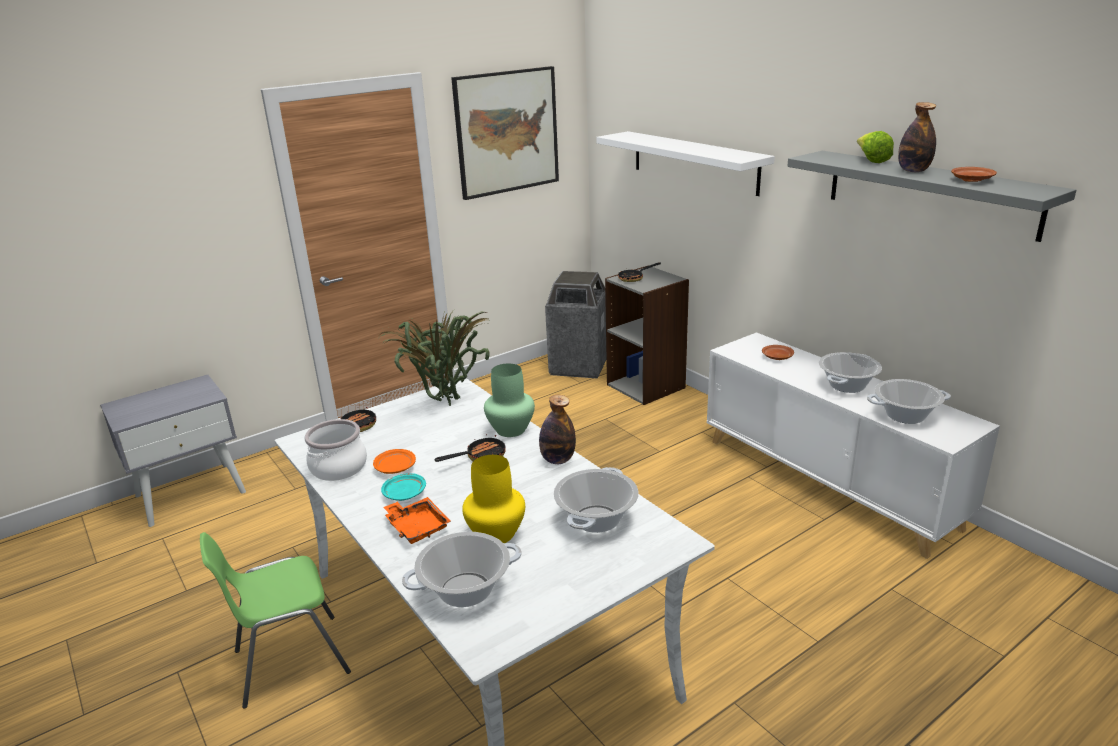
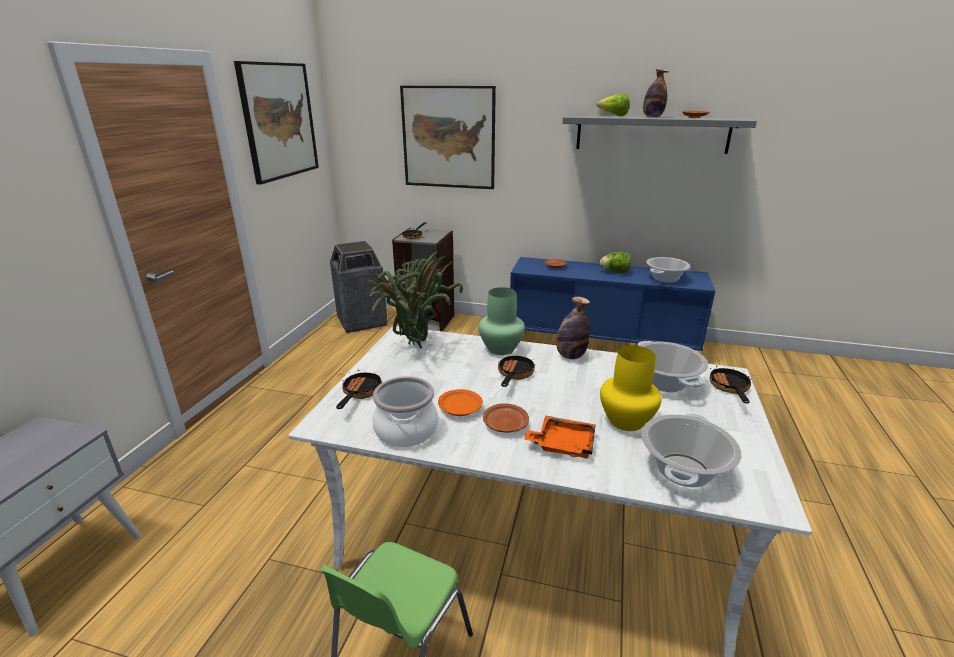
camera: 40 degrees left, 0 degrees up
turquoise plate [381,473,426,501] -> brown plate [483,403,529,433]
white shelf [596,131,775,196] -> picture [400,86,496,189]
white cabinet [707,332,1000,559] -> blue cabinet [510,257,715,351]
cooking pot [819,352,882,393] -> lettuce [599,251,631,273]
none -> frying pan [709,365,753,403]

